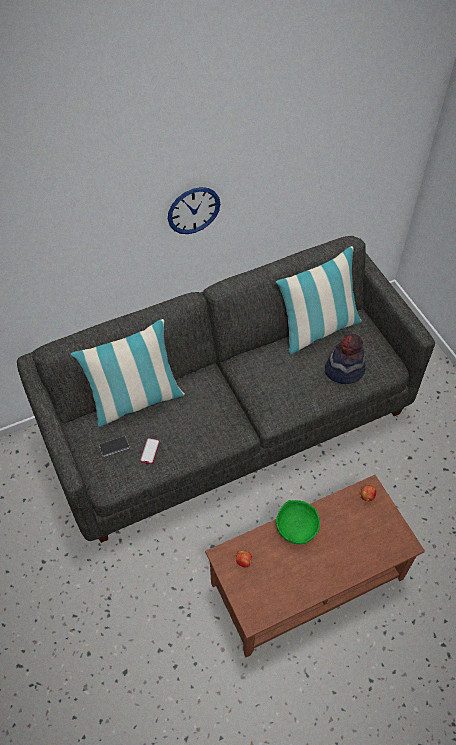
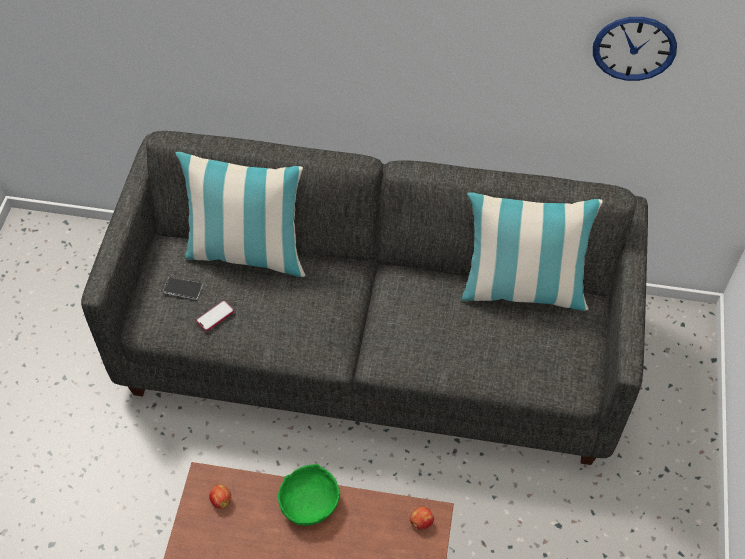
camera: 35 degrees right, 0 degrees up
wall clock [168,187,220,234] -> wall clock moved to [593,17,677,81]
hat [325,334,366,384] -> none

